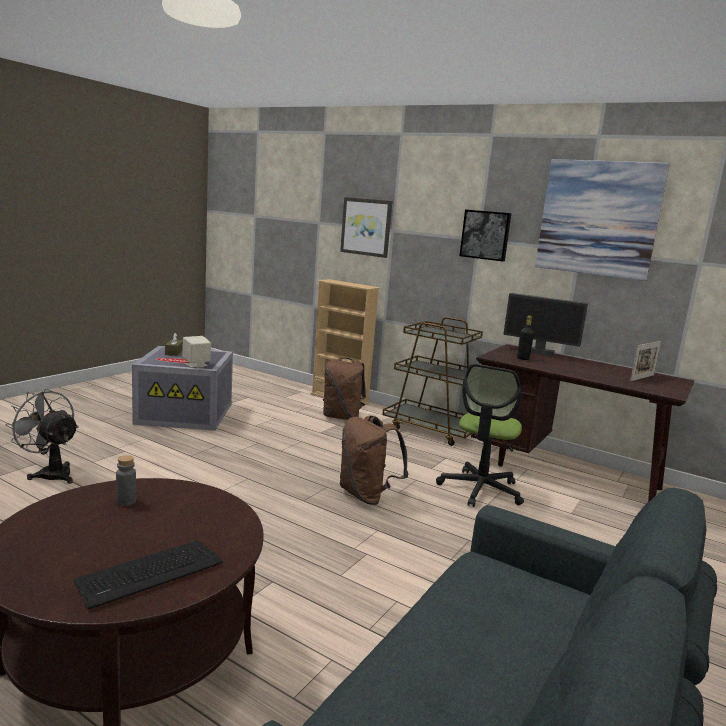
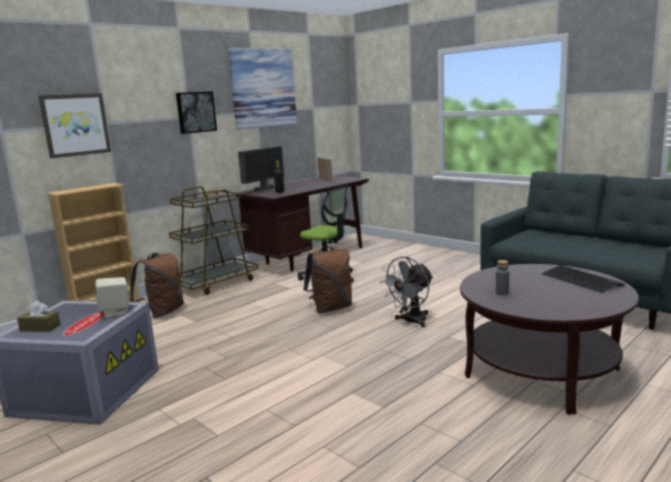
camera: 75 degrees left, 0 degrees up
grey fan [5,389,79,484] -> grey fan moved to [380,257,433,327]

